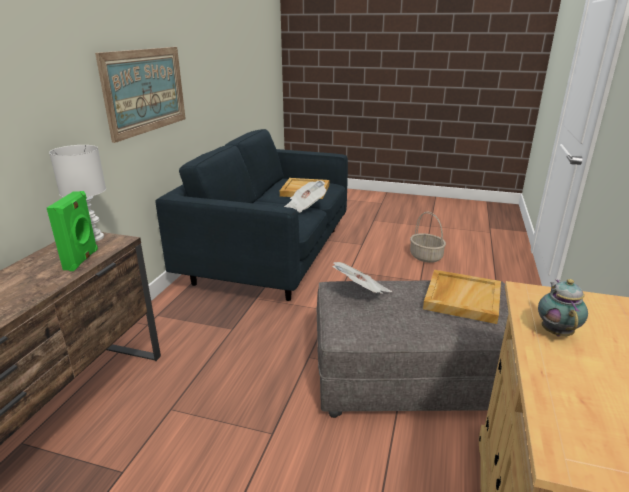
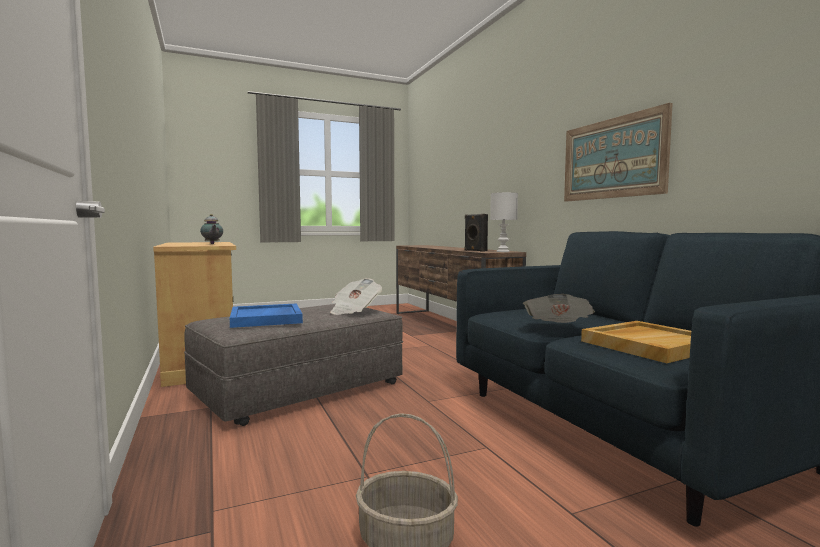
camera: 140 degrees right, 20 degrees down
green speaker [47,191,98,271] -> black speaker [464,214,488,252]
beige tray [423,270,501,324] -> blue tray [230,303,303,328]

